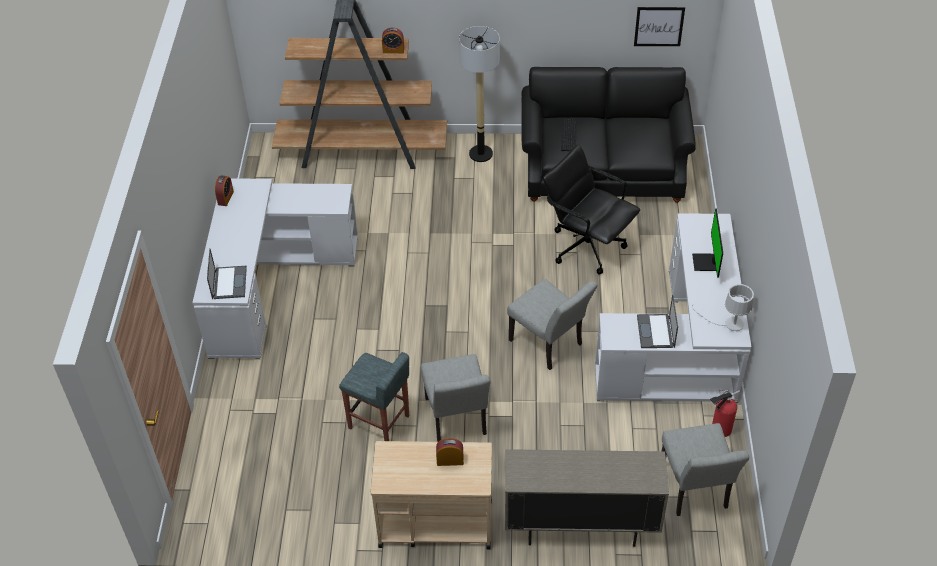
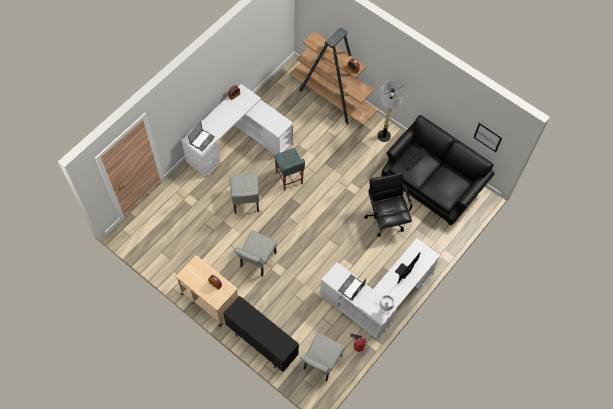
camera: 35 degrees right, 15 degrees up
grey stool [339,352,409,441] -> grey stool moved to [274,148,305,191]
beige cabinet [505,449,669,547] -> black cabinet [223,296,299,372]
grey chair [507,279,597,370] -> grey chair moved to [230,174,259,214]

